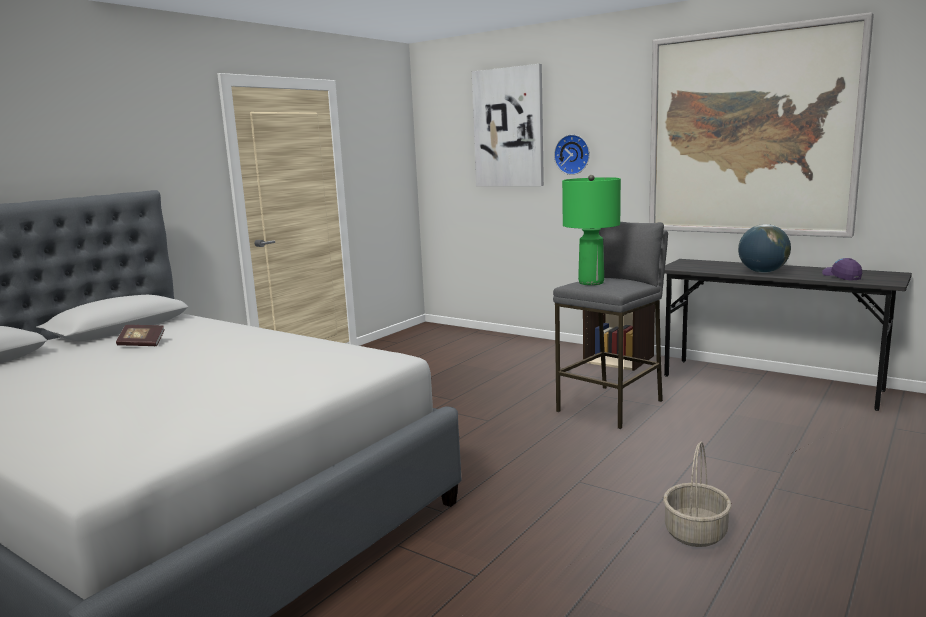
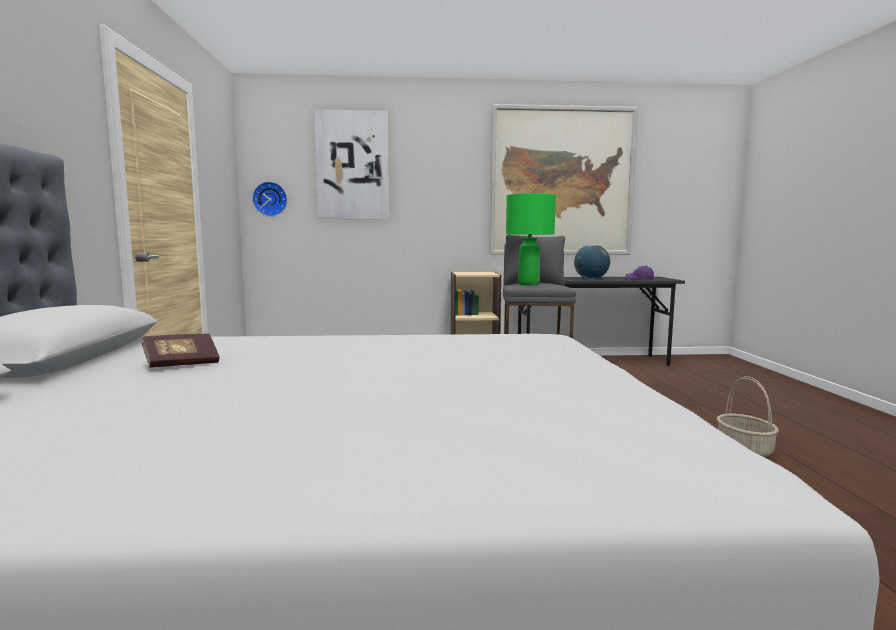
camera: 40 degrees left, 5 degrees down
wall clock [554,134,590,175] -> wall clock moved to [252,181,287,217]

